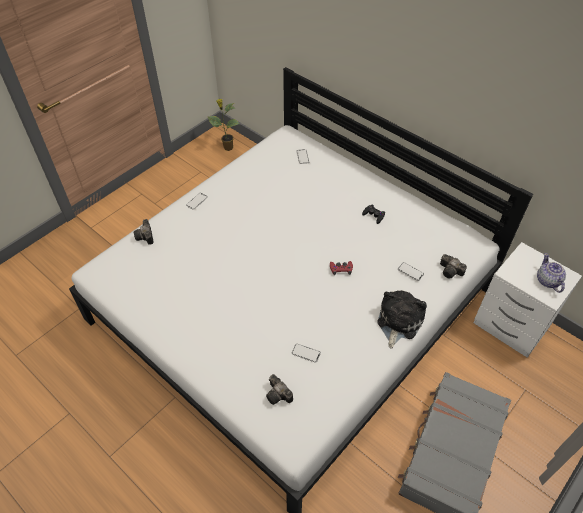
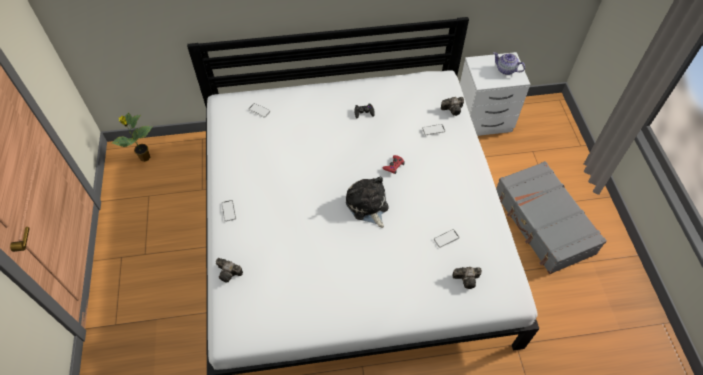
camera: 50 degrees left, 5 degrees up
plush toy [377,290,427,348] -> plush toy moved to [346,176,389,228]

